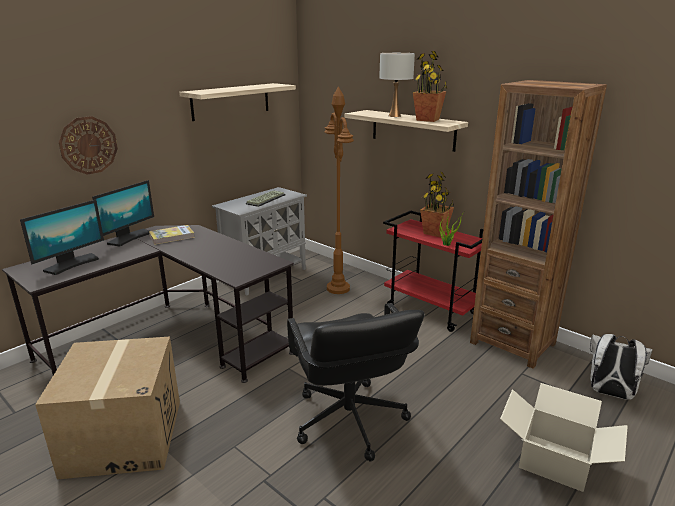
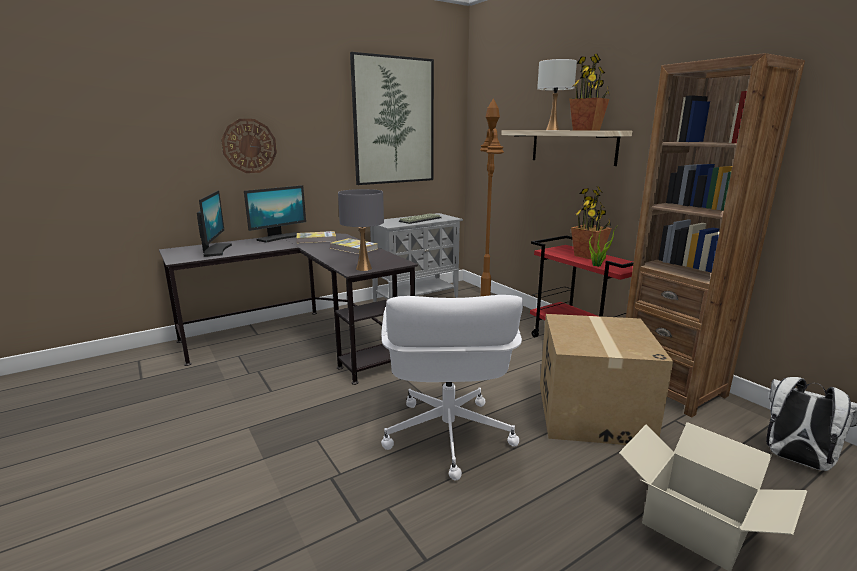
camera: 15 degrees right, 5 degrees down
monitor [20,199,104,275] -> monitor turned 60 degrees counterclockwise [197,191,232,257]
cardboard box [35,337,180,479] -> cardboard box moved to [540,314,673,445]
shelf [179,83,296,121] -> picture [350,52,434,185]
black office chair [287,303,425,461] -> white office chair [381,295,523,480]
none -> book [330,238,378,254]
none -> grey table lamp [338,189,384,271]

